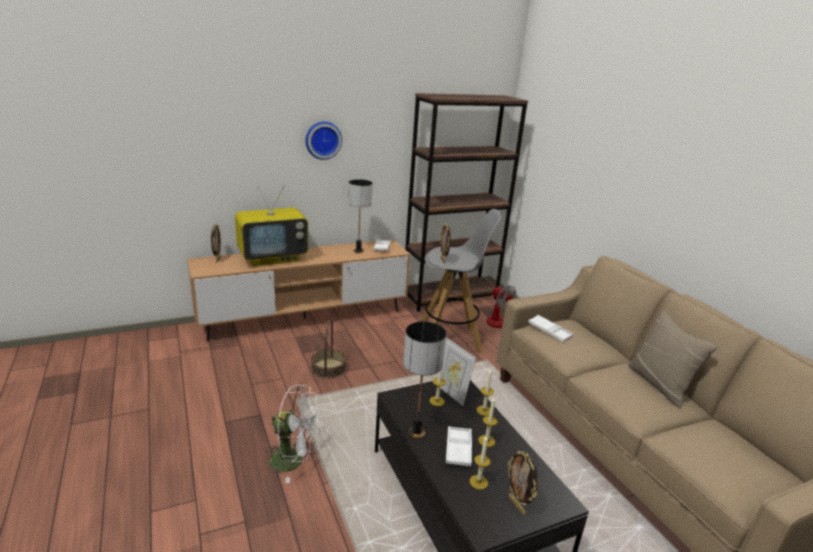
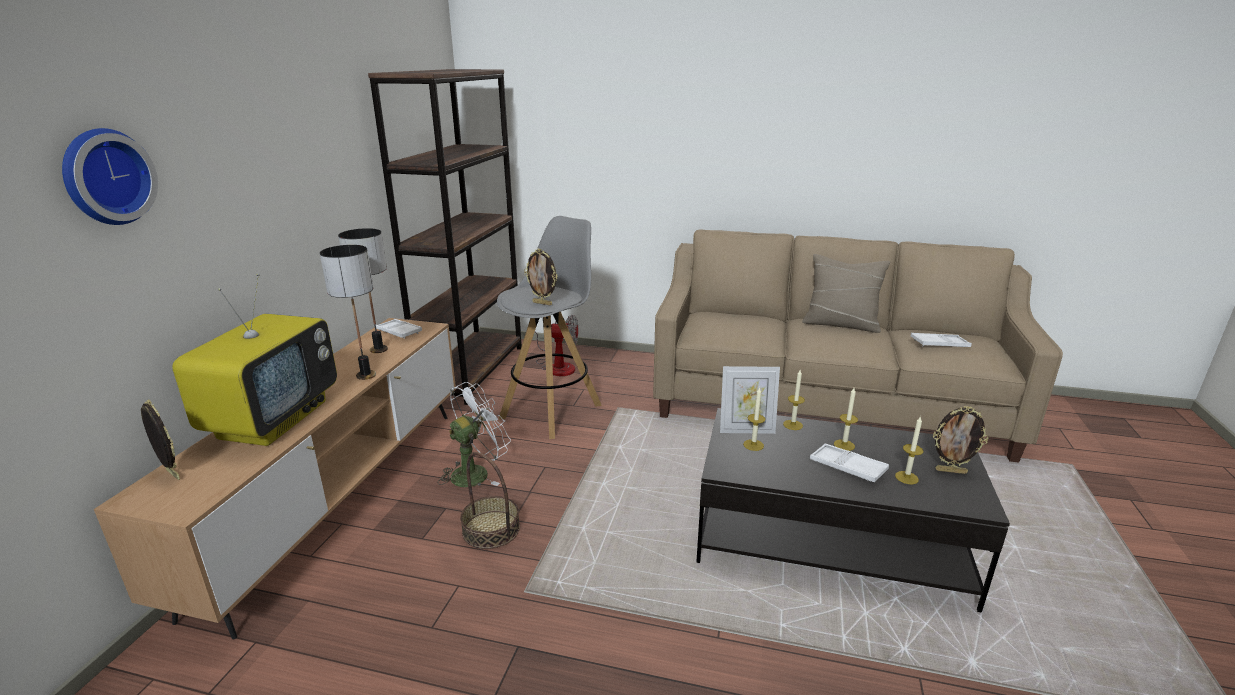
camera: 50 degrees left, 0 degrees up
white fan [265,385,321,483] -> white fan moved to [438,382,511,487]
wall clock [306,122,342,160] -> wall clock moved to [62,128,158,225]
table lamp [403,321,446,438] -> table lamp moved to [320,245,376,380]
white tray [528,315,573,342] -> white tray moved to [911,333,972,347]

